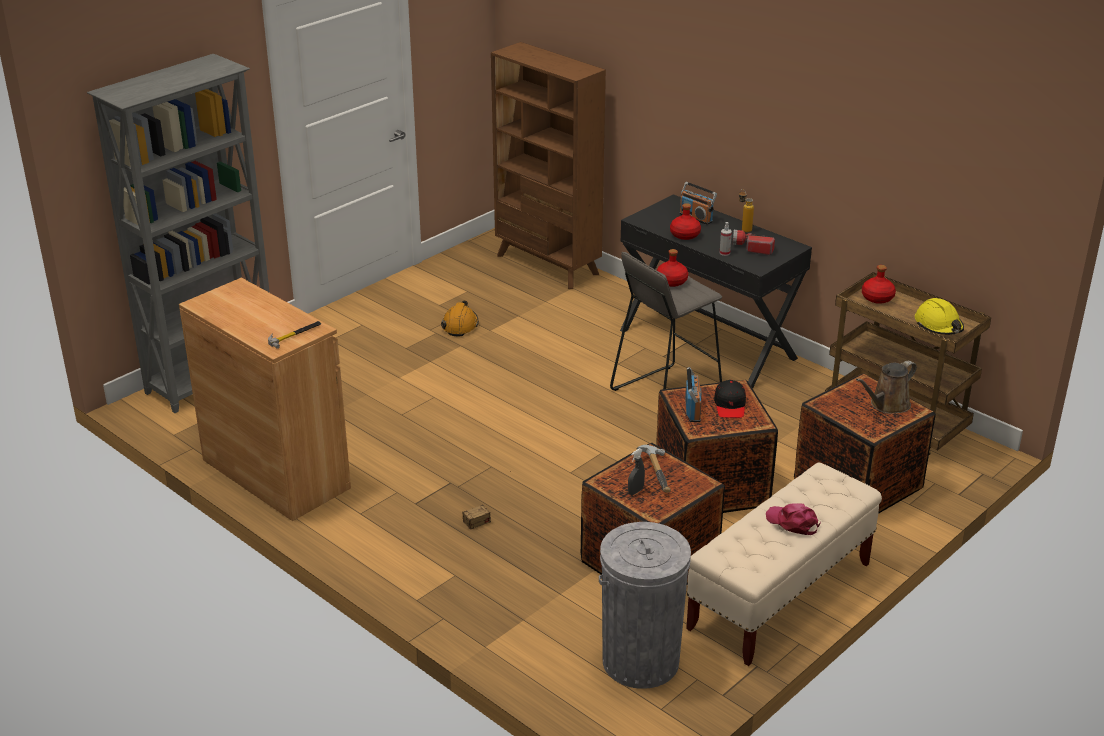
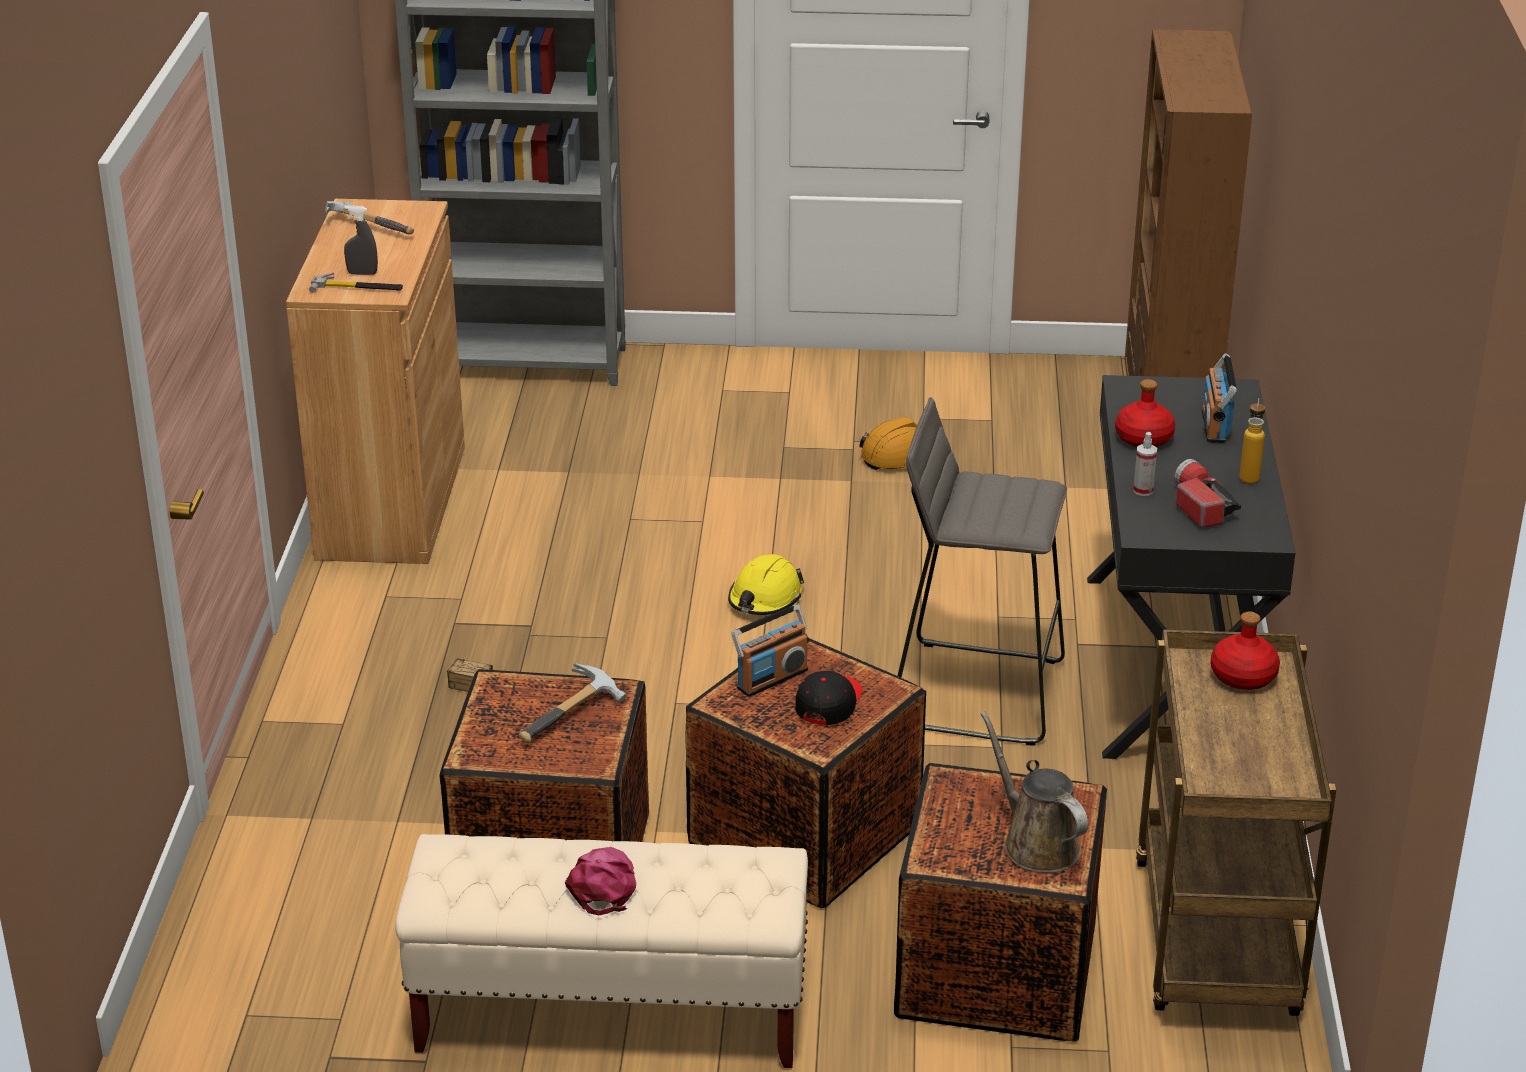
camera: 50 degrees right, 0 degrees up
grey trash can [599,522,691,689] -> none
grey spray bottle [628,448,645,495] -> grey spray bottle moved to [344,205,378,275]
red bottle [657,249,688,287] -> none
black cap [714,380,746,418] -> black cap turned 150 degrees clockwise [795,671,863,725]
brown watering can [856,361,917,414] -> brown watering can turned 45 degrees clockwise [980,711,1088,873]
yellow hard hat [915,298,964,335] -> yellow hard hat moved to [728,554,804,615]
none -> hammer [325,201,414,234]

